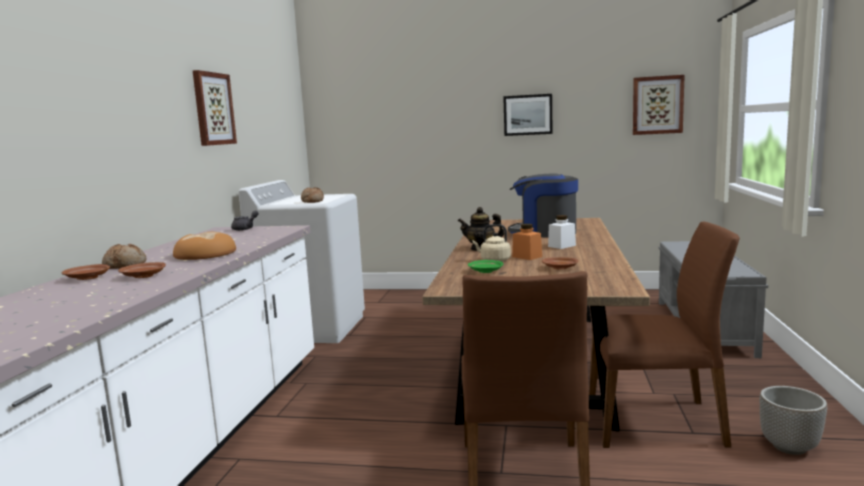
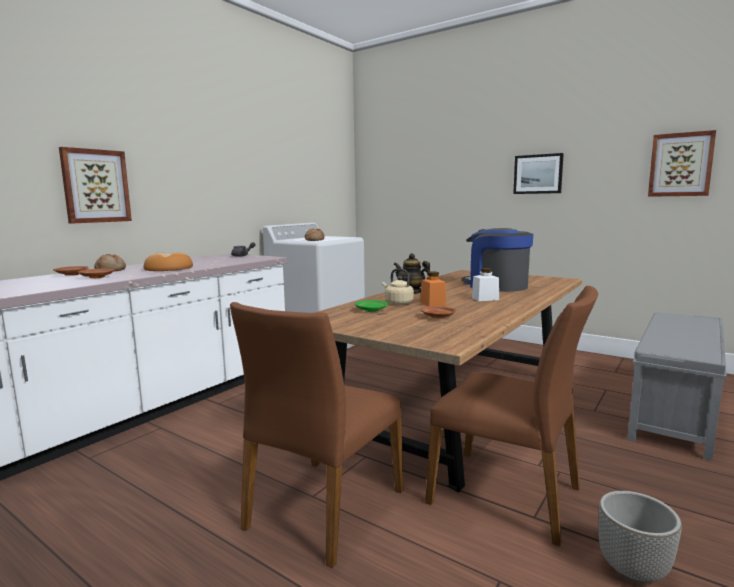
camera: 25 degrees right, 0 degrees up
picture [192,70,237,146] -> picture moved to [59,147,132,224]

